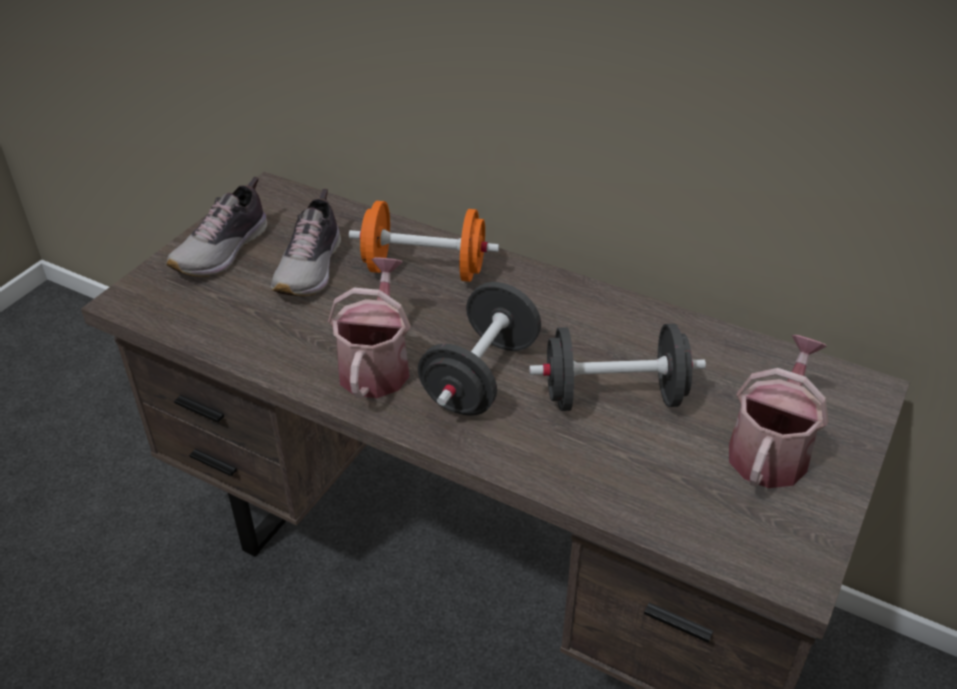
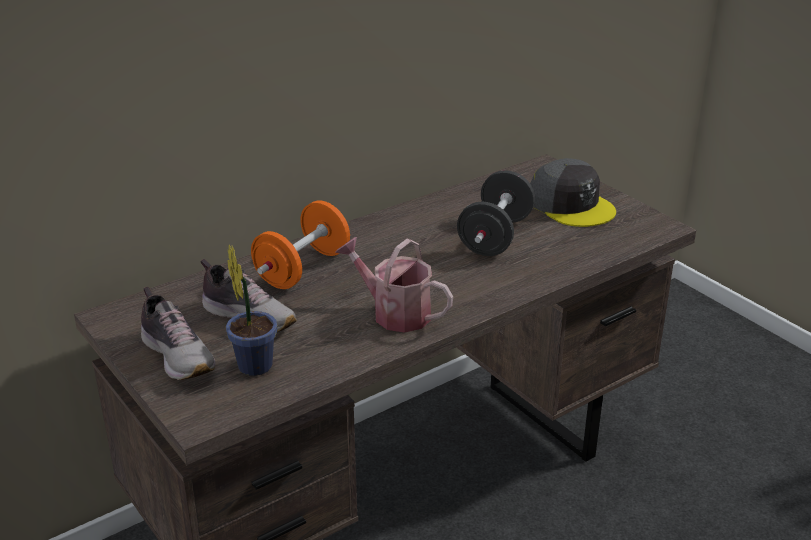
camera: 65 degrees left, 10 degrees down
black dumbbell [418,282,541,416] -> none
watering can [729,335,828,488] -> grey cap [530,158,616,227]
none -> potted plant [226,244,277,376]

